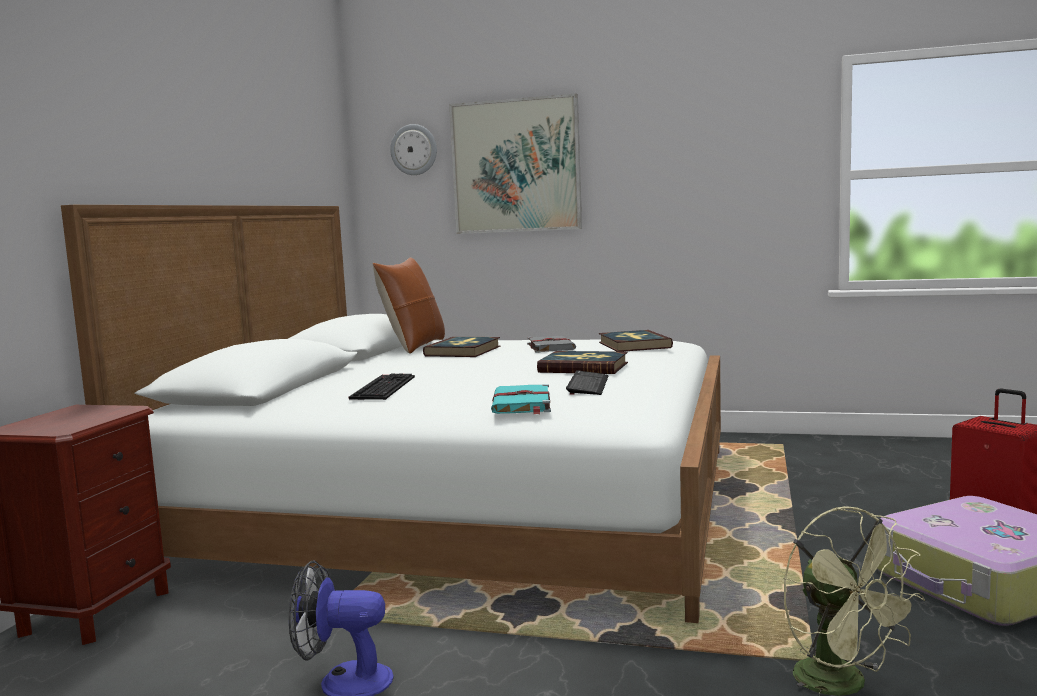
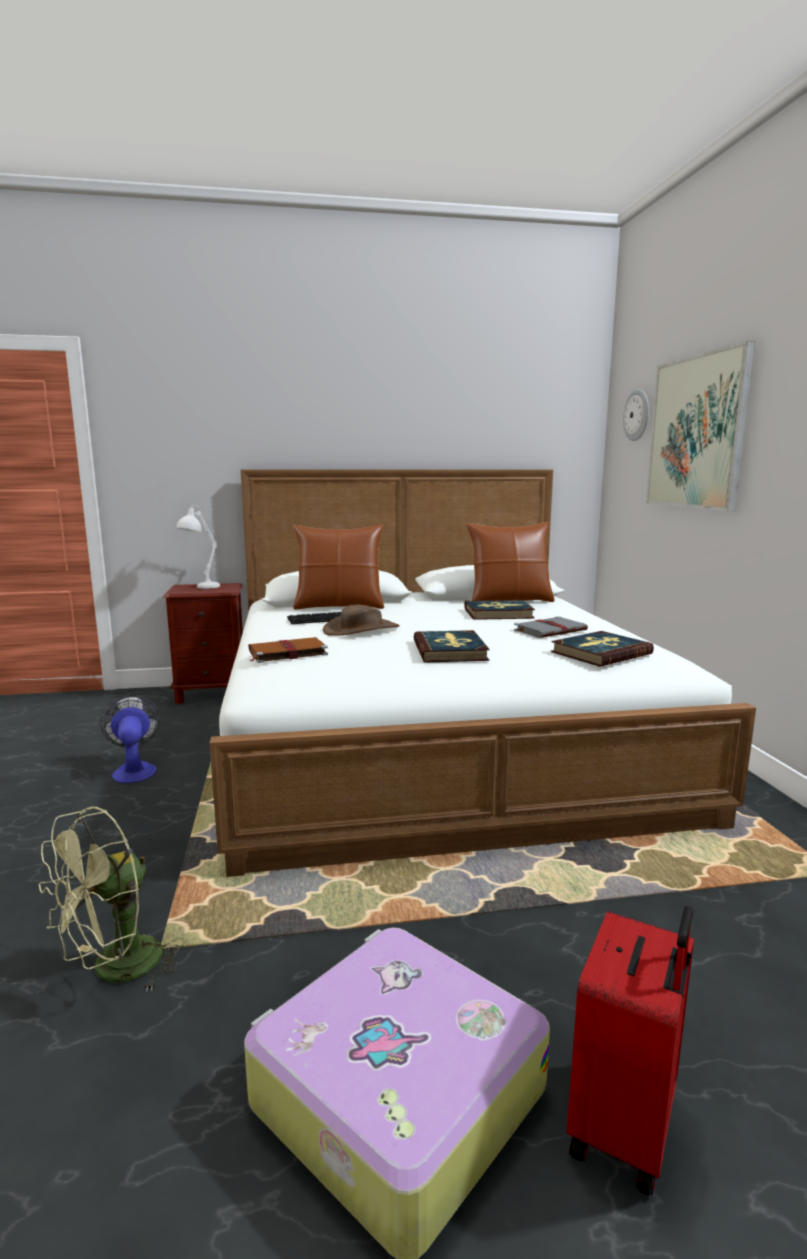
camera: 65 degrees right, 5 degrees up
turquoise book [491,384,551,414] -> brown book [249,637,328,663]
keyboard [566,370,608,395] -> none
none -> white table lamp [176,505,220,589]
none -> brown pillow [293,524,384,610]
none -> brown hat [323,604,400,636]

